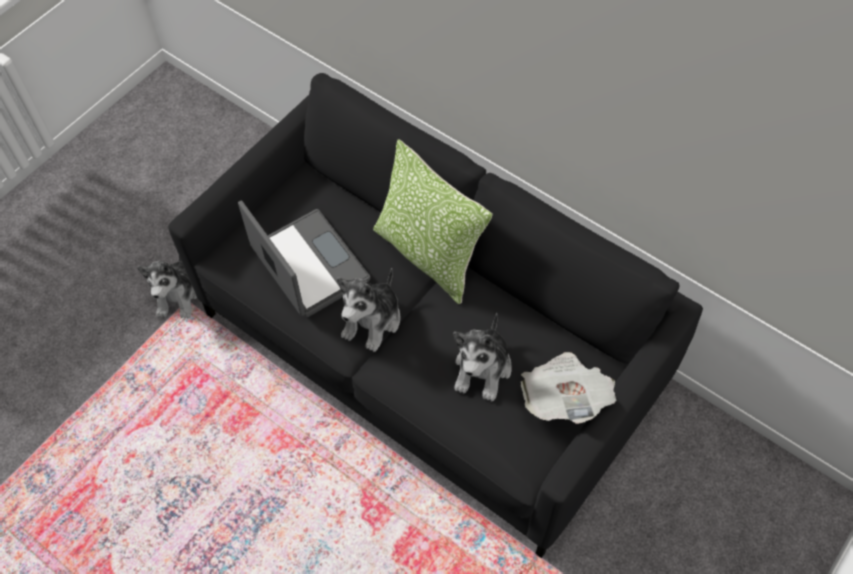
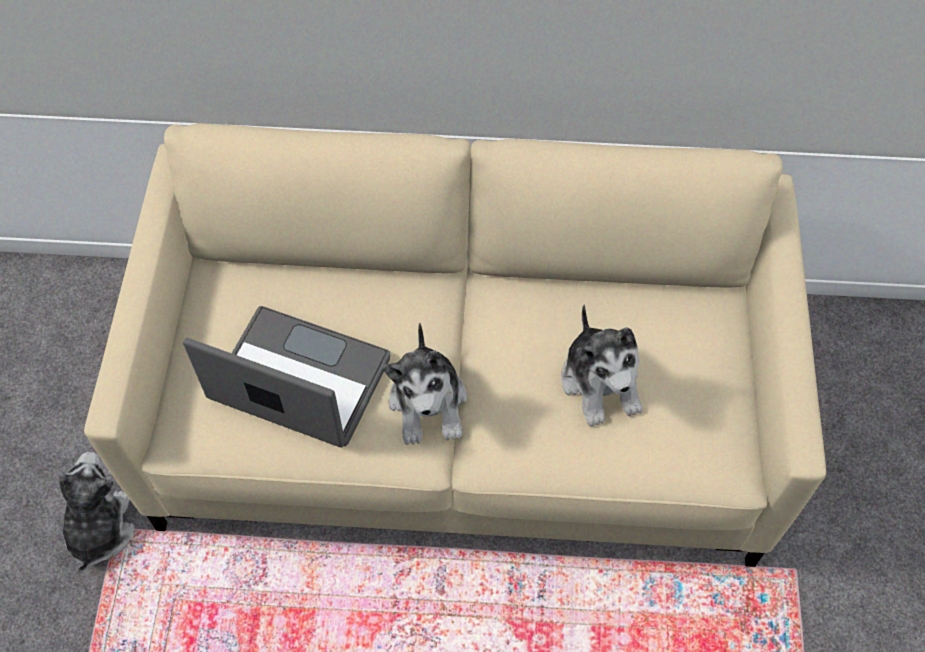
camera: 35 degrees left, 0 degrees up
plush toy [137,257,197,318] -> plush toy turned 150 degrees counterclockwise [59,451,134,573]
black sofa [168,73,703,558] -> beige sofa [84,123,826,567]
pillow [373,139,493,304] -> none
newspaper [521,352,616,424] -> none

